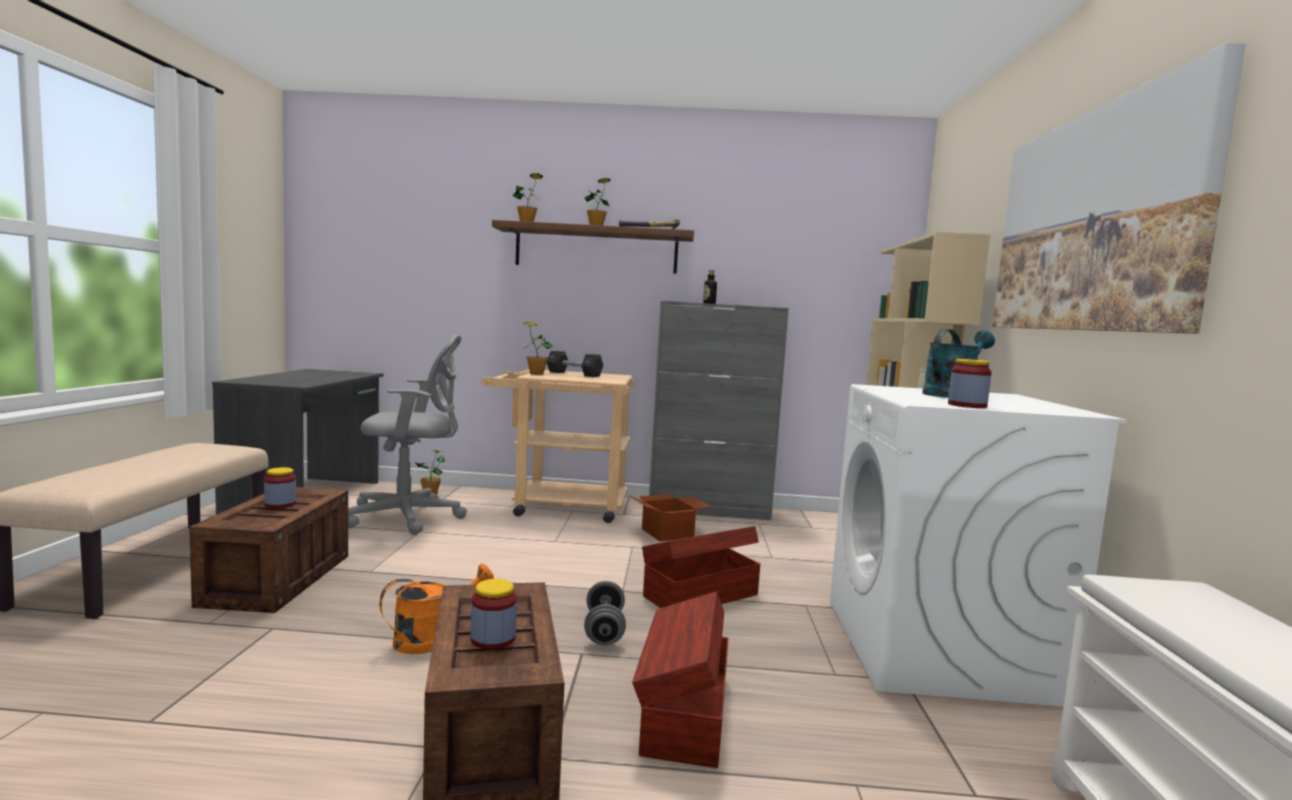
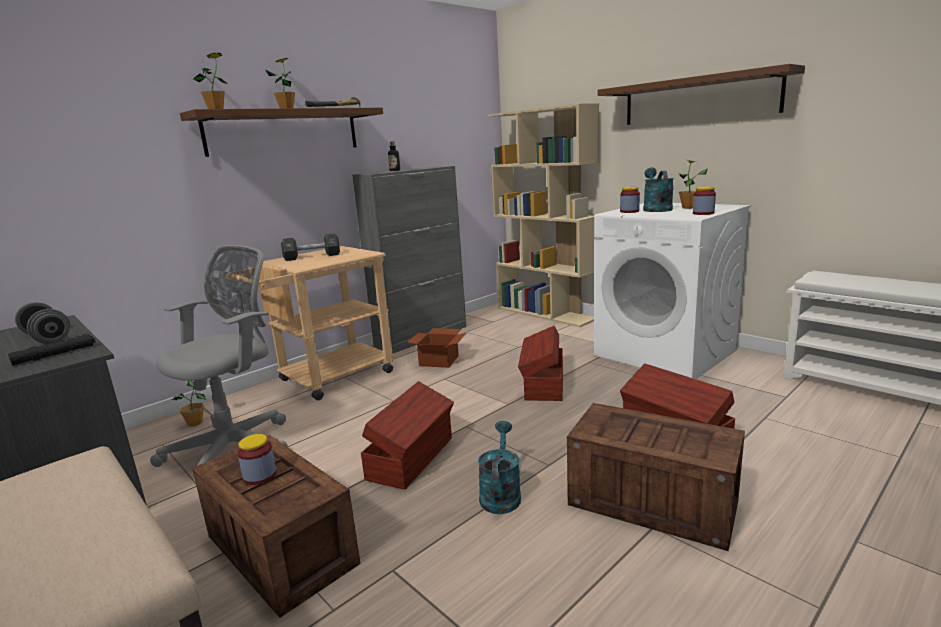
camera: 45 degrees left, 10 degrees up
orange watering can [379,563,494,655] -> turquoise watering can [478,421,521,514]
jar [471,579,517,649] -> jar moved to [620,187,640,213]
potted plant [523,322,554,375] -> potted plant moved to [678,160,708,209]
grey dumbbell [584,581,626,645] -> grey dumbbell moved to [15,302,70,344]
picture [992,43,1246,334] -> brown shelf [598,64,805,125]
none -> black flashlight [8,334,96,366]
none -> brown storage box [361,381,454,490]

